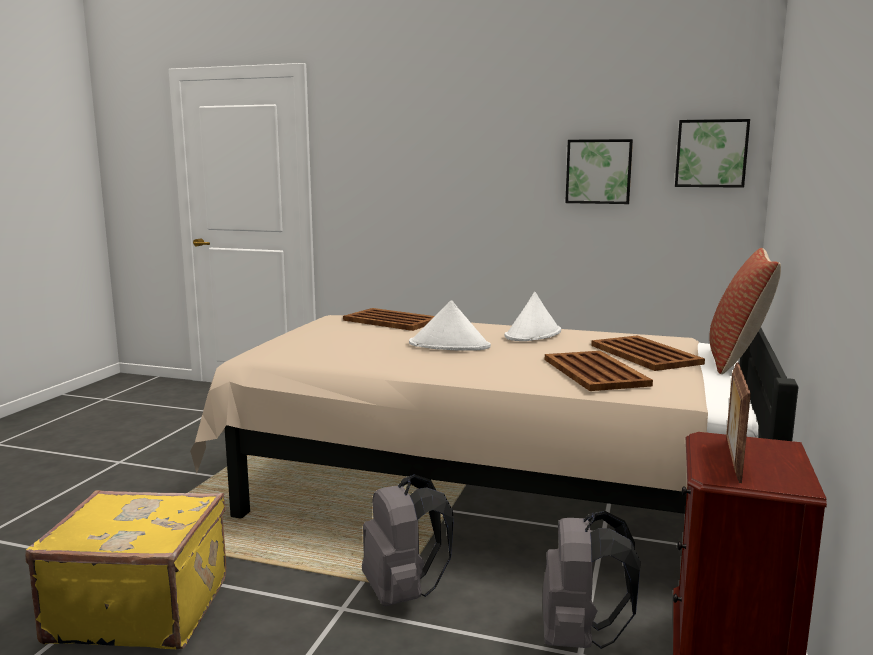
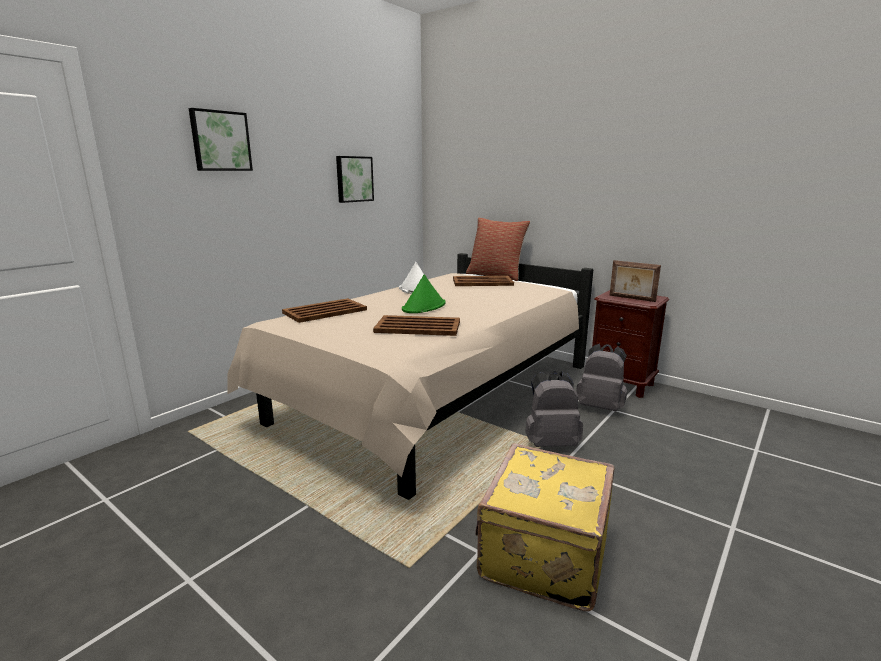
camera: 70 degrees left, 5 degrees up
white hat [409,300,491,351] -> green hat [402,274,446,313]
brown tray [545,351,653,391] -> brown tray moved to [373,315,460,336]
picture [675,119,750,188] -> picture moved to [189,108,253,171]

